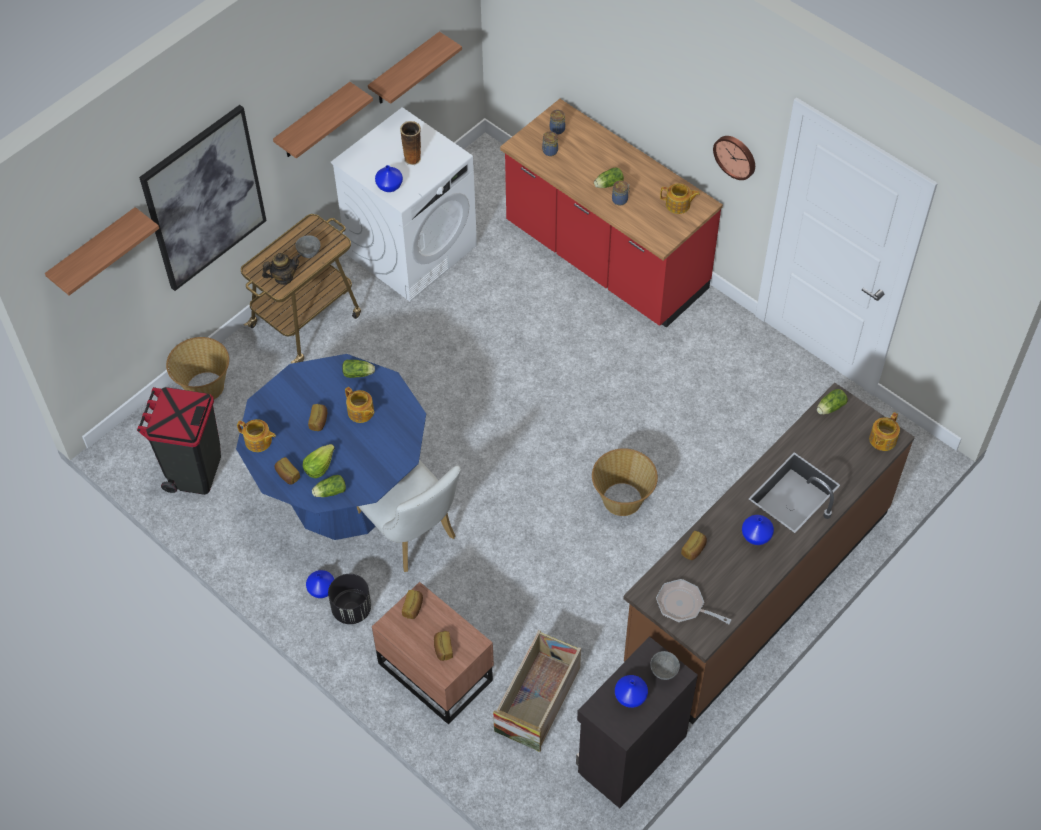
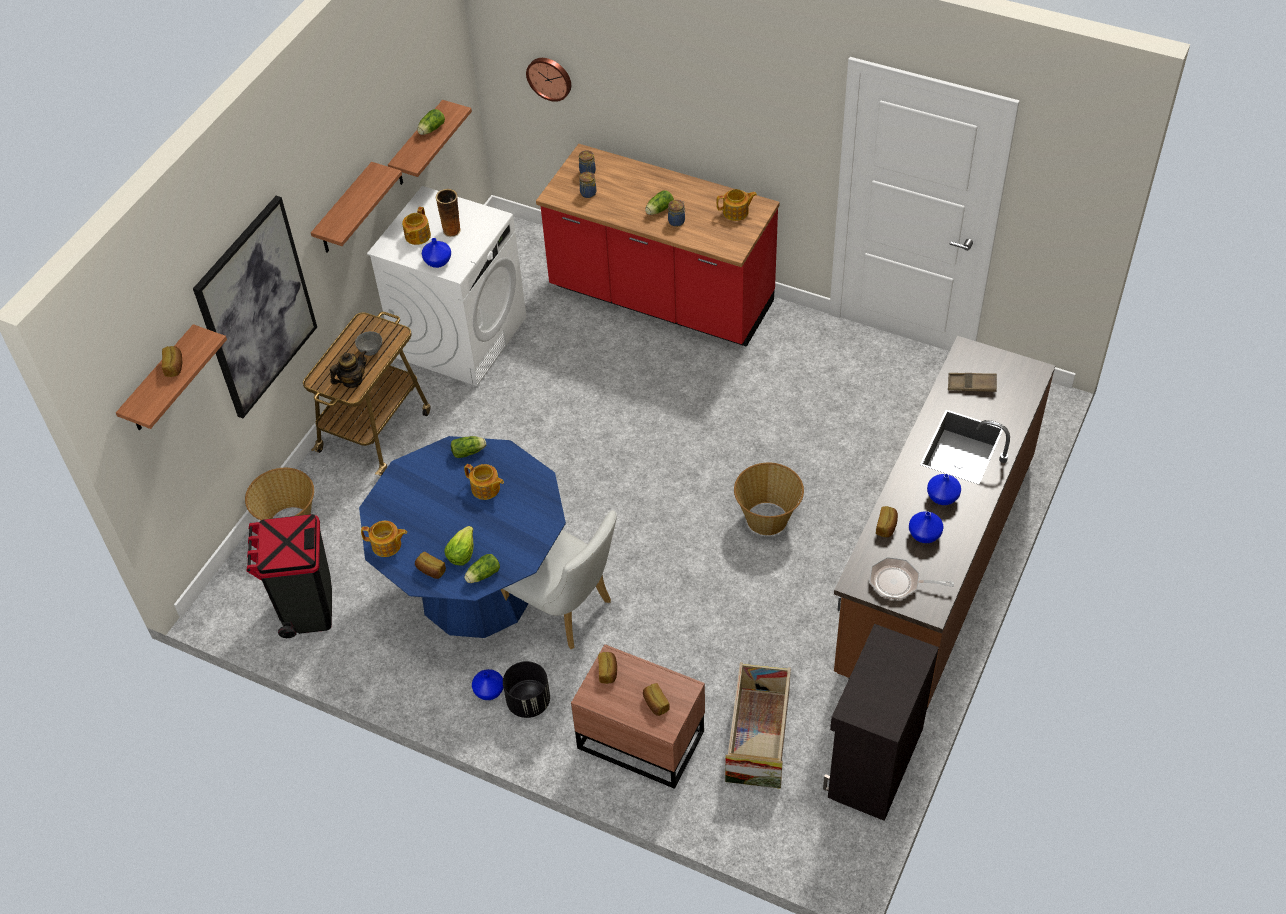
camera: 15 degrees left, 5 degrees down
bread [308,404,327,431] -> bread moved to [162,346,182,377]
blue vase [615,675,648,708] -> blue vase moved to [909,511,944,543]
grey bowl [650,651,680,680] -> none
wall clock [713,136,755,180] -> wall clock moved to [526,58,571,102]
lettuce [817,389,848,415] -> lettuce moved to [417,109,445,135]
teapot [869,412,900,451] -> teapot moved to [402,207,431,245]
none -> brown tray [948,373,997,392]

